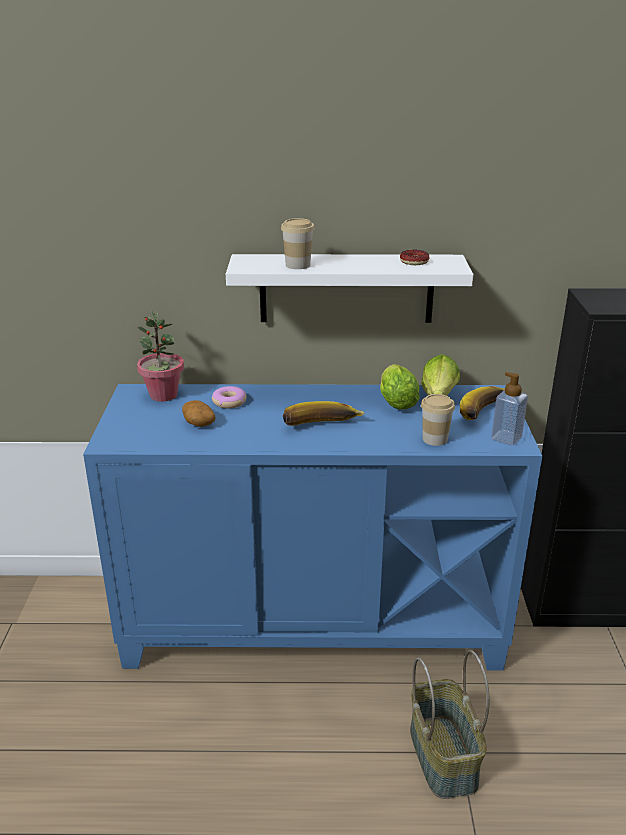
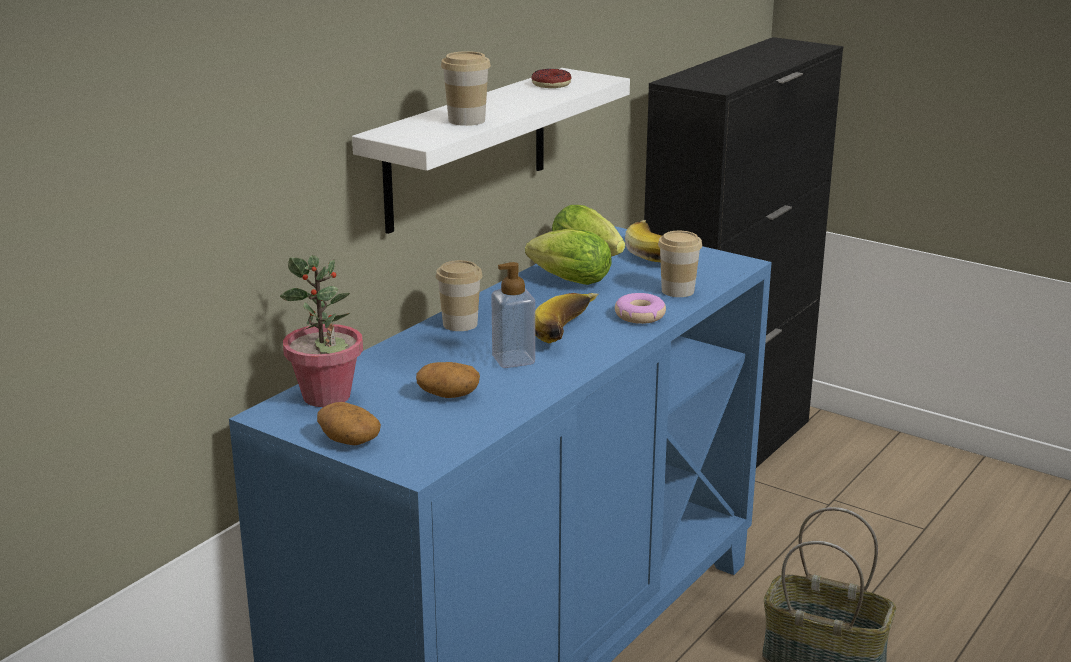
camera: 55 degrees left, 5 degrees down
donut [212,386,247,409] -> donut moved to [615,293,666,324]
soap dispenser [491,372,528,445] -> soap dispenser moved to [491,262,535,368]
none -> potato [317,402,381,445]
none -> cup [436,260,483,331]

